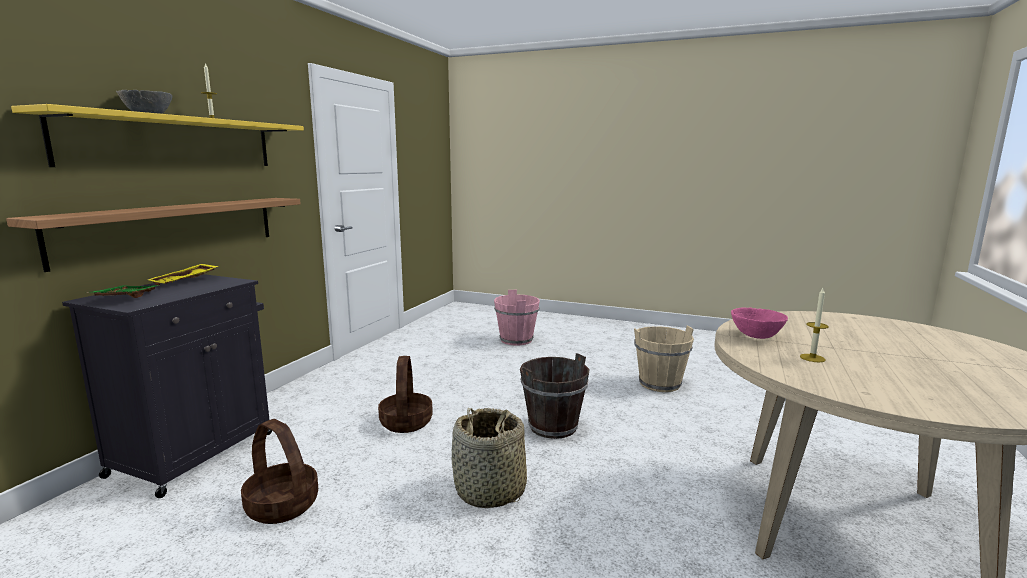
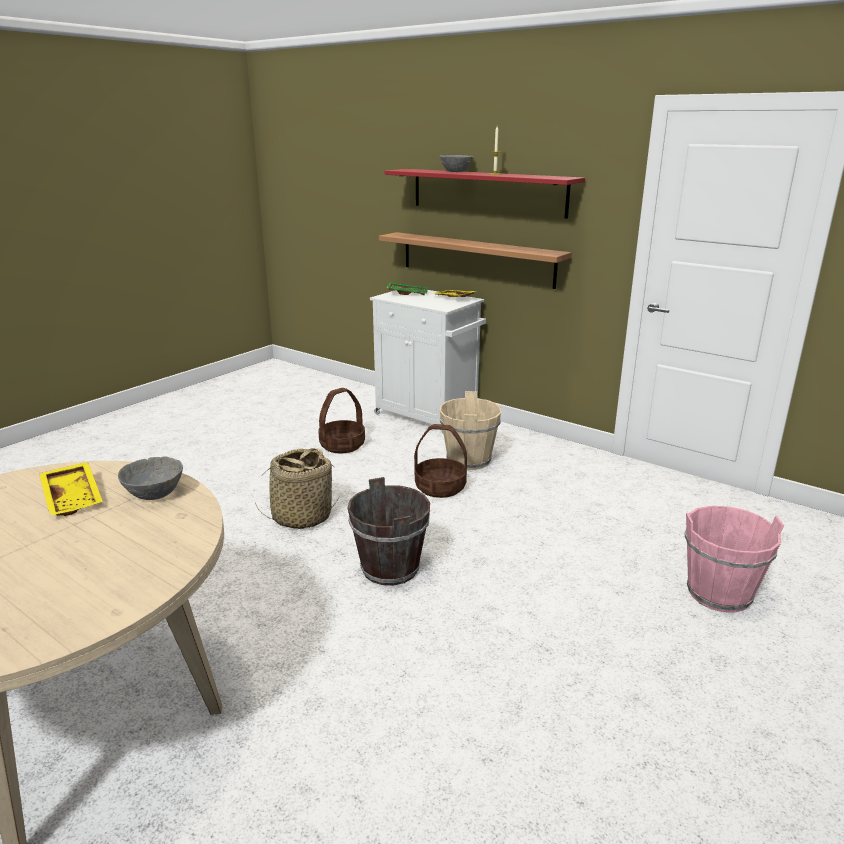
camera: 105 degrees right, 10 degrees up
yellow shelf [11,104,304,167] -> red shelf [384,169,585,219]
black cabinet [62,274,272,498] -> white cabinet [370,290,486,435]
beige bucket [634,326,694,392] -> beige bucket moved to [440,391,501,470]
pink bowl [731,308,788,339] -> grey bowl [118,456,183,500]
candle [800,288,829,362] -> yellow tray [39,462,103,516]

